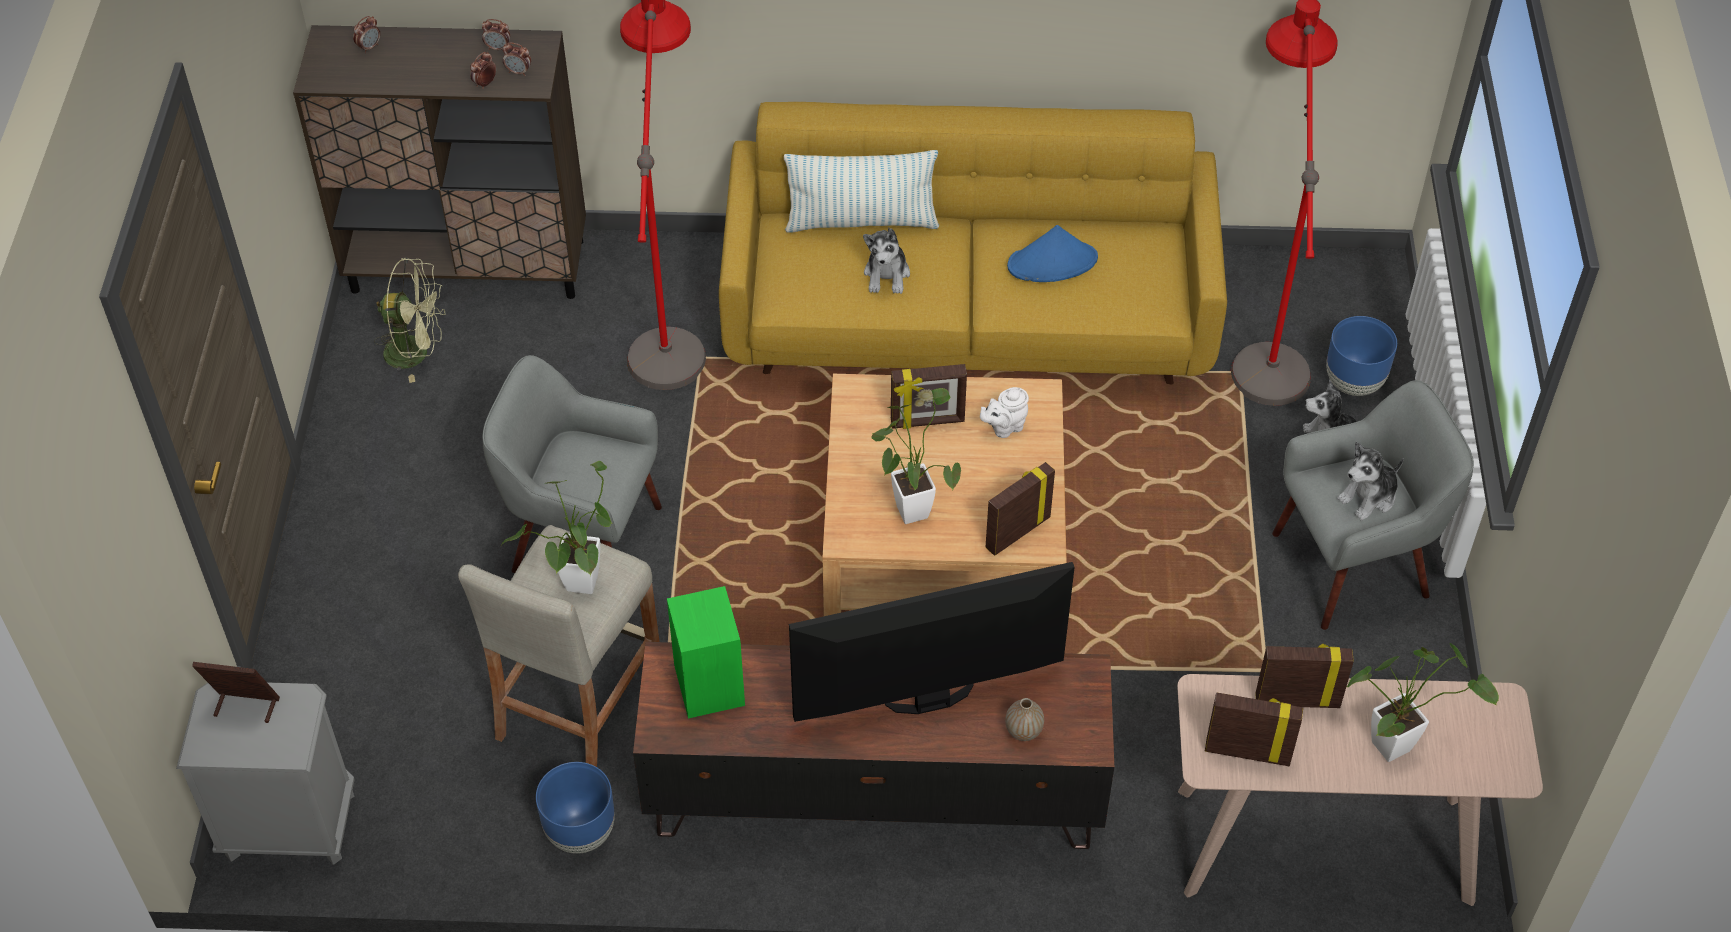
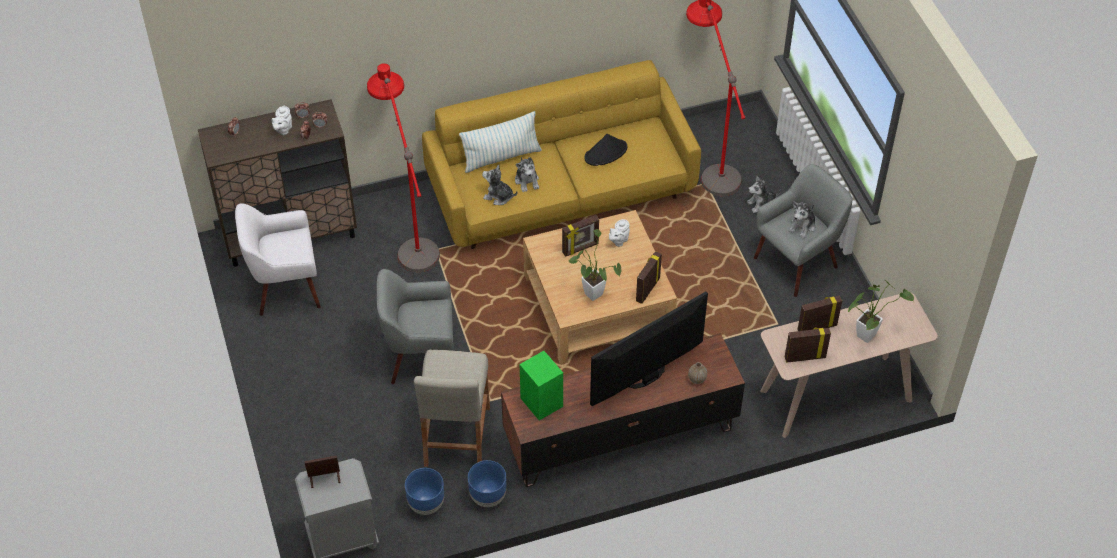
camera: 20 degrees left, 0 degrees up
green fan [374,257,445,383] -> white armchair [235,203,321,316]
potted plant [500,461,613,594] -> none
blue hat [1007,225,1098,282] -> black hat [585,134,627,166]
blue planter [1326,316,1397,396] -> blue planter moved to [405,468,444,515]
none -> white teapot [271,106,292,135]
none -> plush toy [482,164,518,205]

